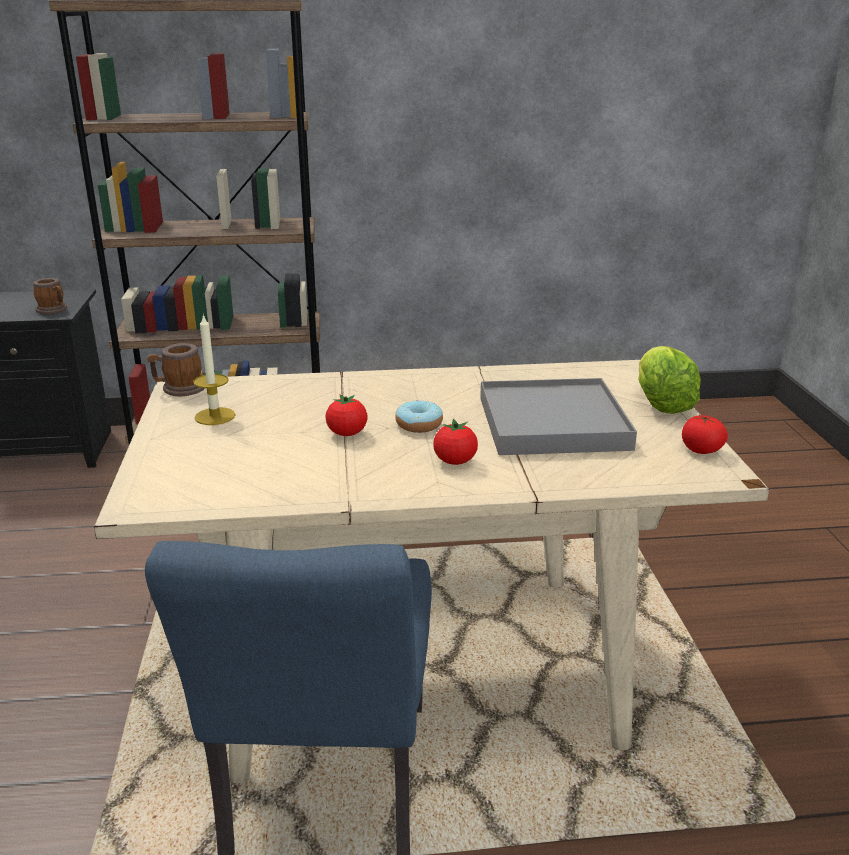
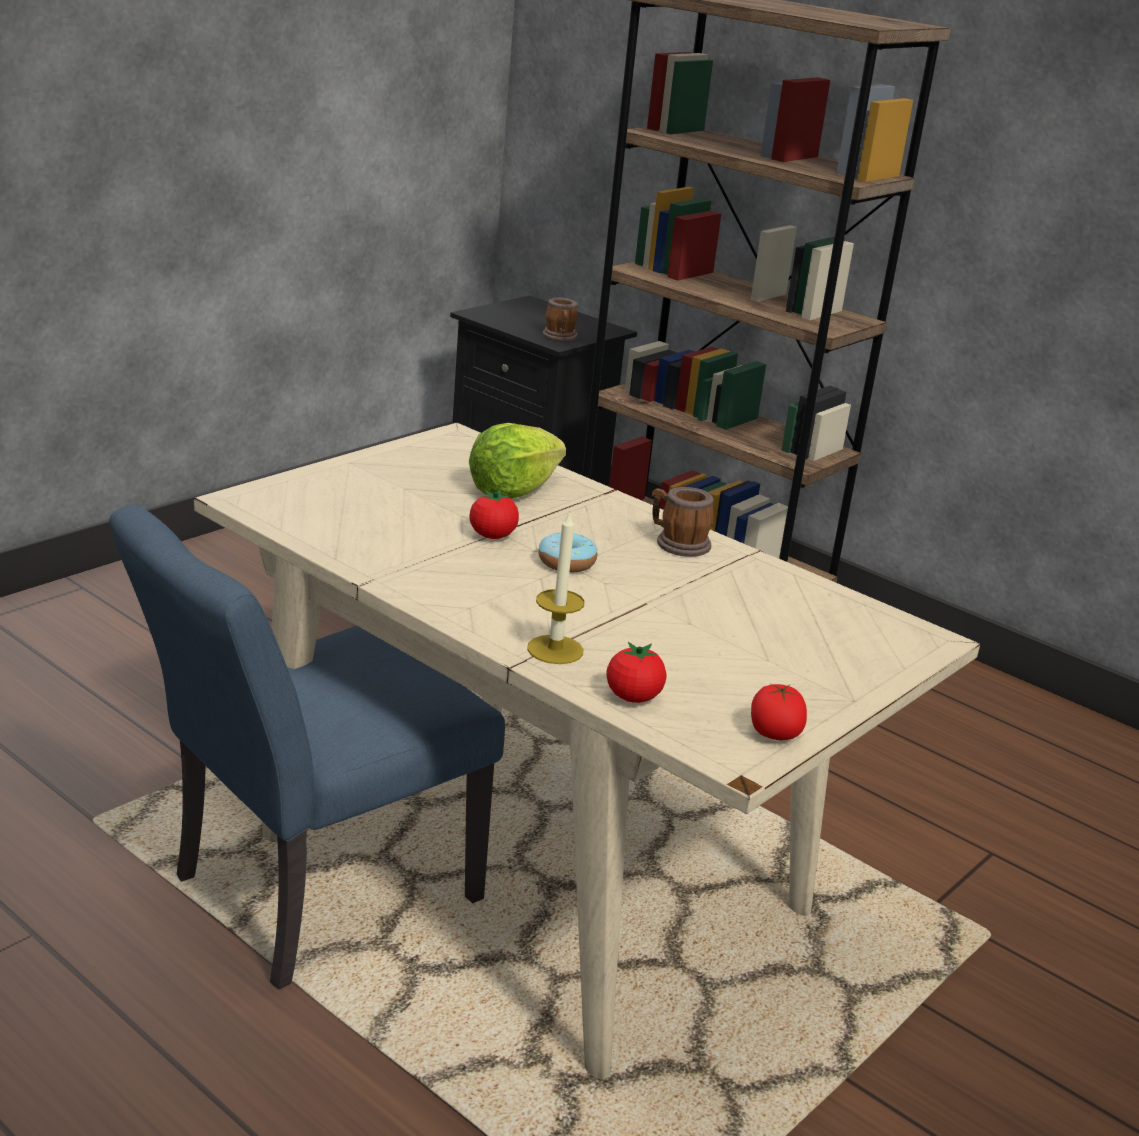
camera: 45 degrees right, 0 degrees up
mug [147,343,205,396] -> mug moved to [652,487,714,557]
candle [193,314,235,425] -> candle moved to [527,510,585,664]
tomato [433,419,478,465] -> tomato moved to [606,642,666,703]
grey tray [480,378,637,455] -> none
lettuce [638,346,701,414] -> lettuce moved to [469,423,566,499]

